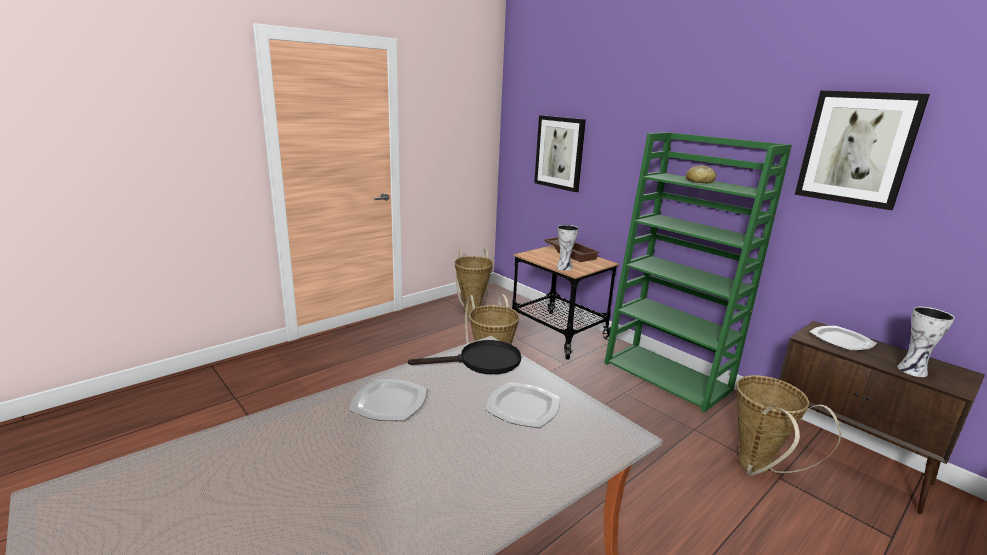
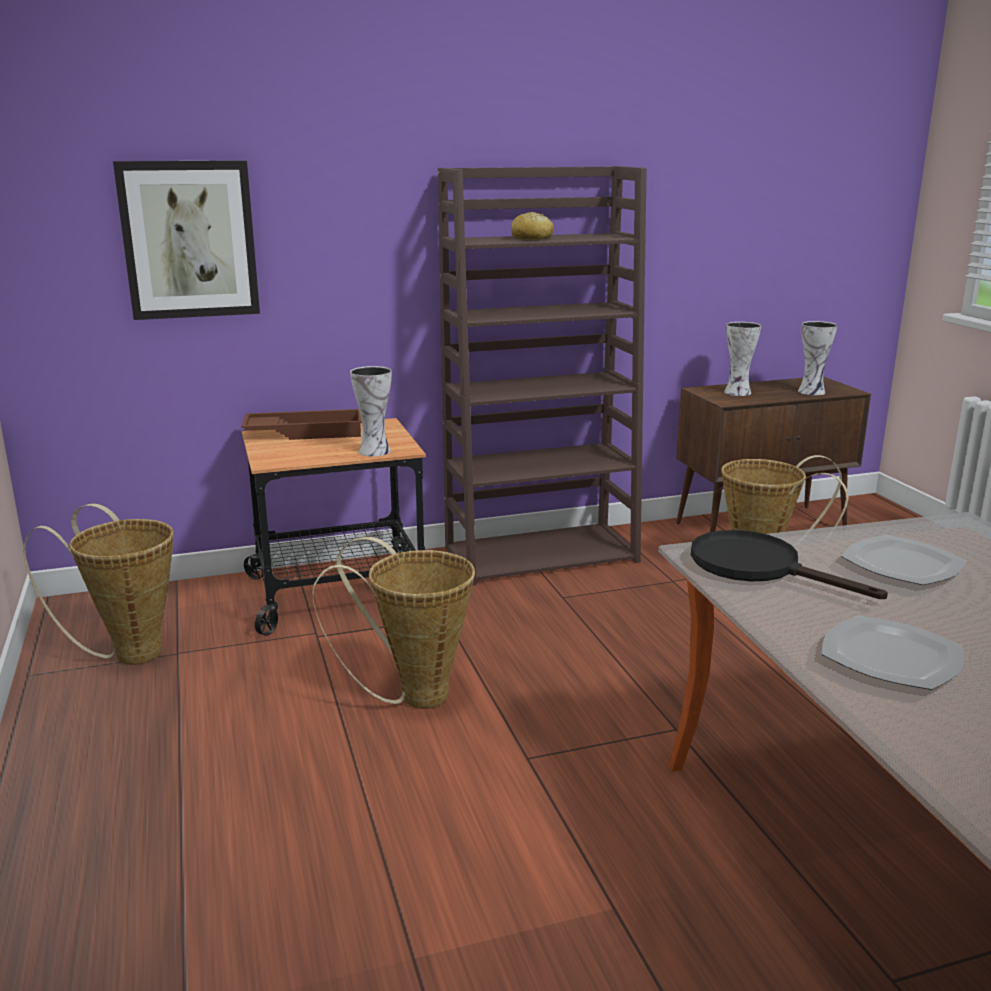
camera: 65 degrees left, 0 degrees up
black frying pan [408,340,521,374] -> black frying pan turned 60 degrees counterclockwise [691,530,888,599]
green bookcase [604,132,792,413] -> brown bookcase [438,166,647,586]
picture [795,91,930,210] -> none
plate [810,326,877,351] -> vase [724,322,761,396]

